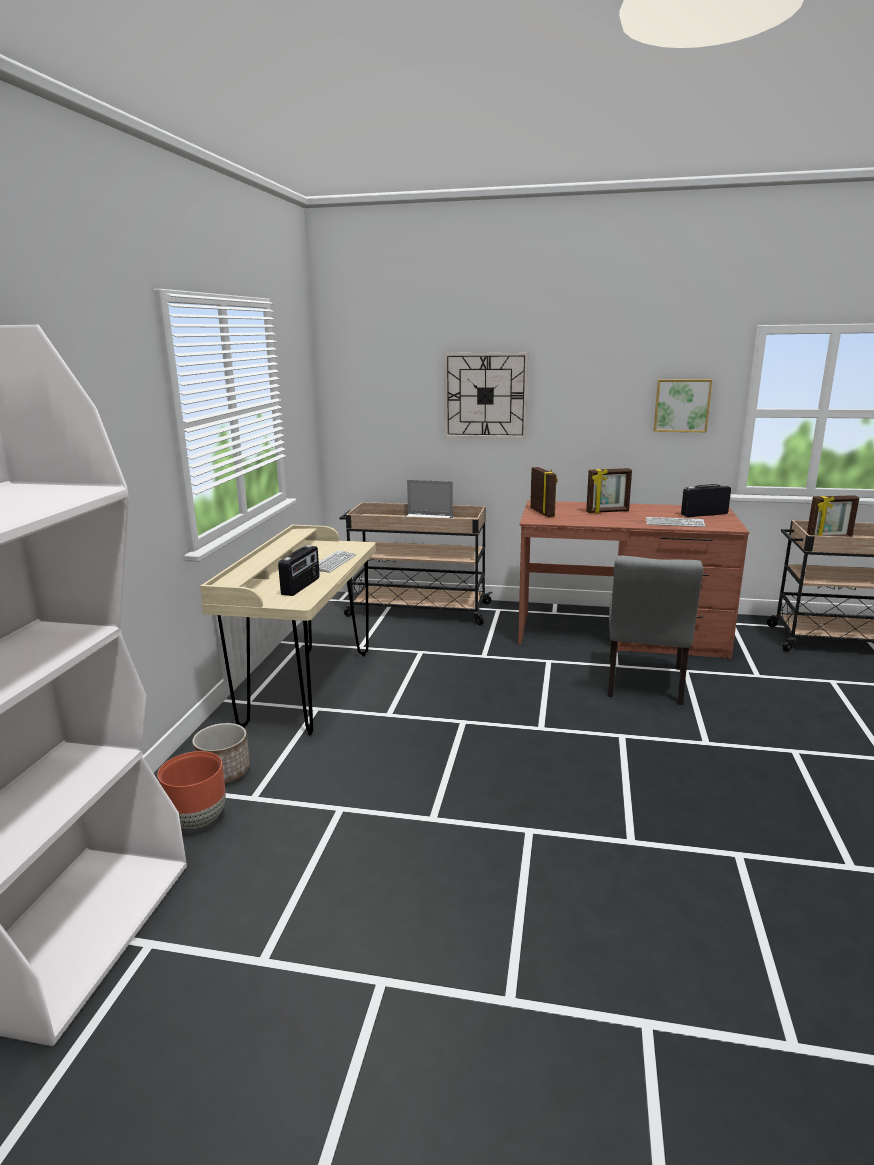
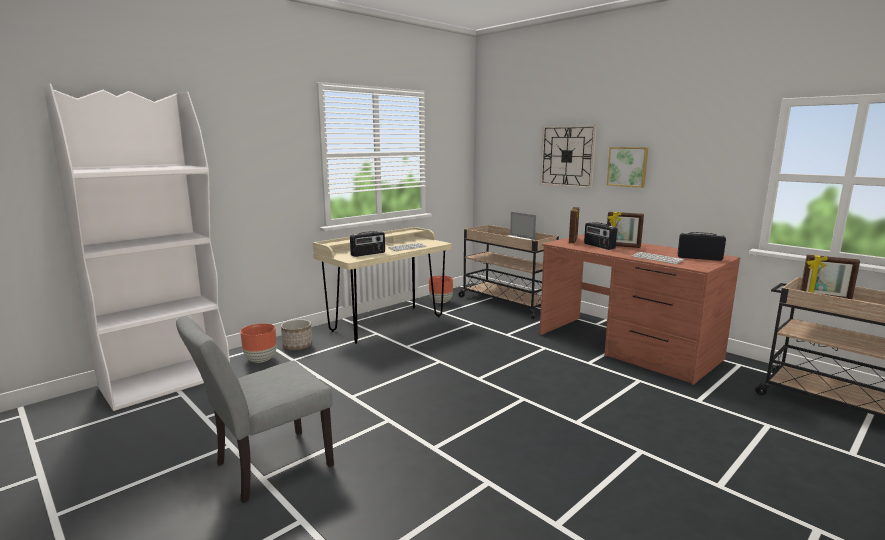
camera: 35 degrees right, 5 degrees down
grey chair [608,555,703,705] -> grey chair moved to [176,316,334,503]
picture [653,379,712,432] -> picture moved to [607,147,648,188]
none -> brown planter [429,276,453,303]
none -> radio [584,222,617,250]

